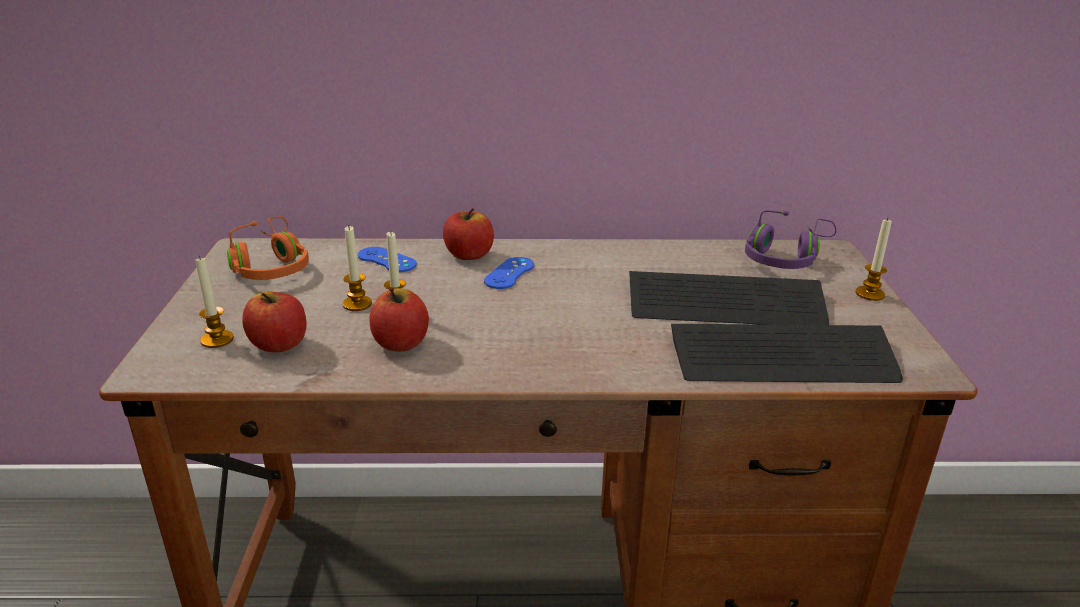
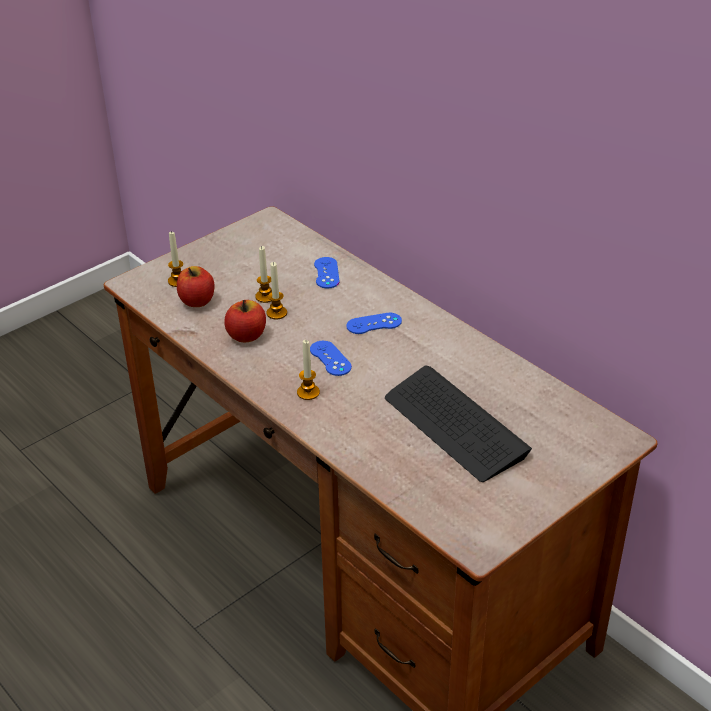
camera: 50 degrees right, 10 degrees up
orange headphones [227,216,309,280] -> none
apple [443,208,494,260] -> none
keyboard [671,324,903,383] -> none
purple headphones [745,210,837,269] -> none
candle [856,218,892,301] -> candle moved to [297,340,320,400]
none -> blue game controller [310,341,352,376]

